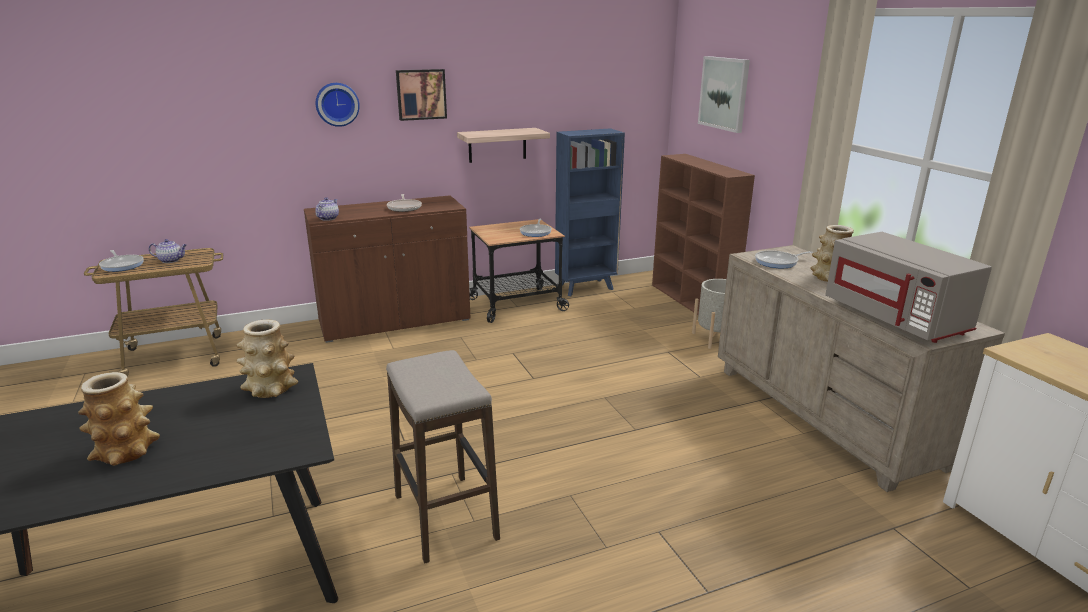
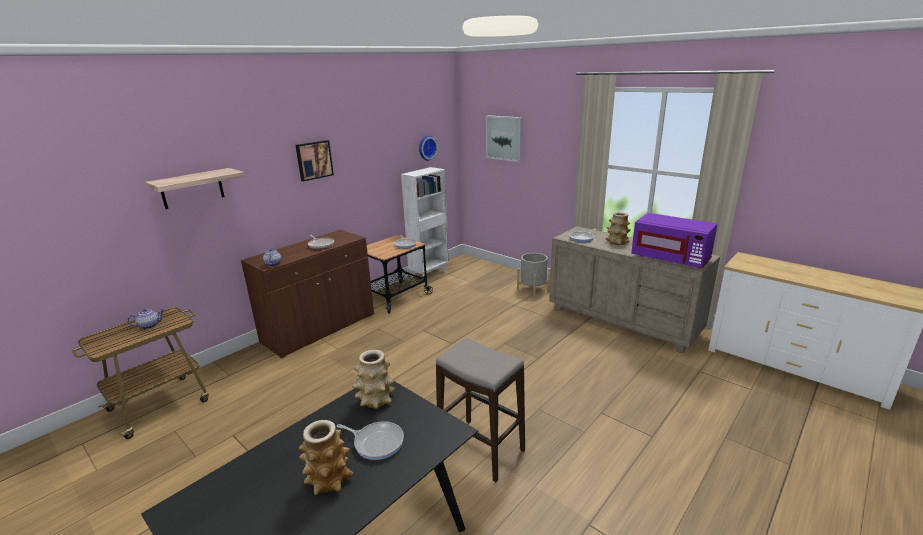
camera: 25 degrees left, 0 degrees up
frying pan [99,250,144,272] -> frying pan moved to [337,421,404,460]
wall clock [316,83,360,127] -> wall clock moved to [419,135,438,161]
shelf [457,128,550,163] -> shelf moved to [145,168,245,209]
blue bookcase [555,128,625,296] -> white bookcase [401,167,449,283]
brown bookcase [652,154,755,316] -> none
grey microwave [825,232,992,343] -> purple microwave [631,213,717,269]

